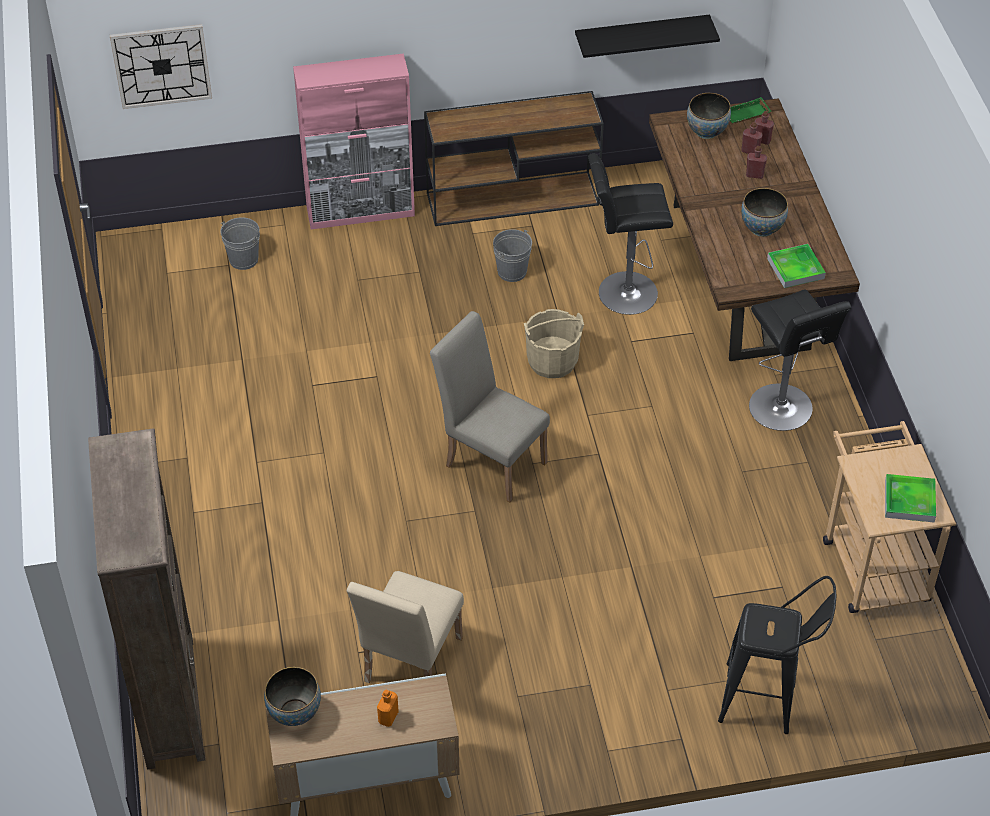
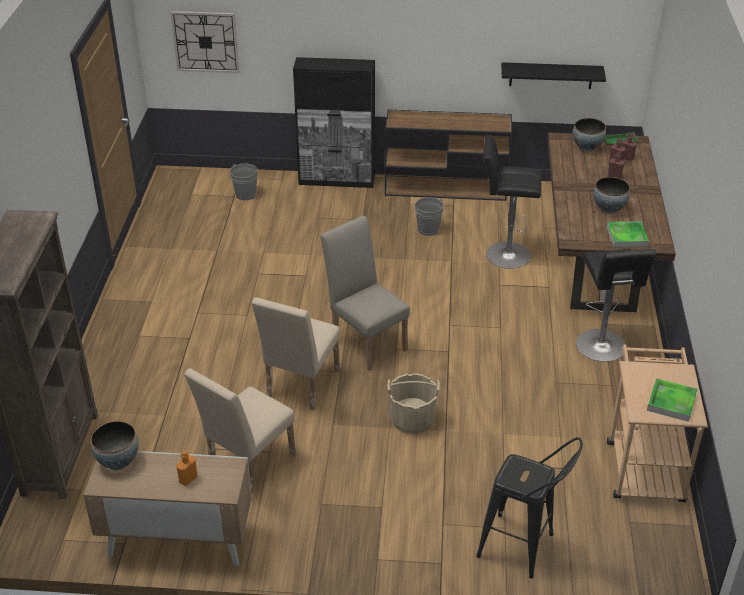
camera: 15 degrees right, 10 degrees down
pink cabinet [293,54,415,229] -> black cabinet [293,57,375,188]
beige bucket [524,309,584,378] -> beige bucket moved to [387,373,440,434]
none -> beige chair [251,297,340,410]

